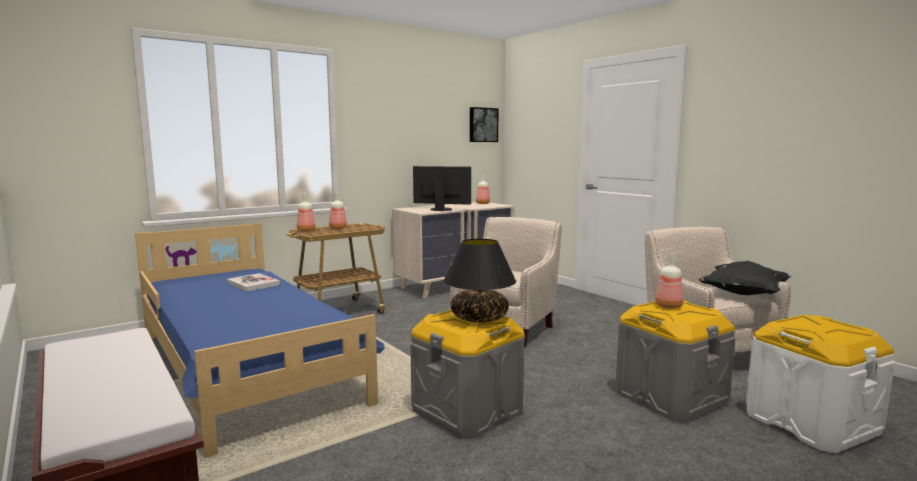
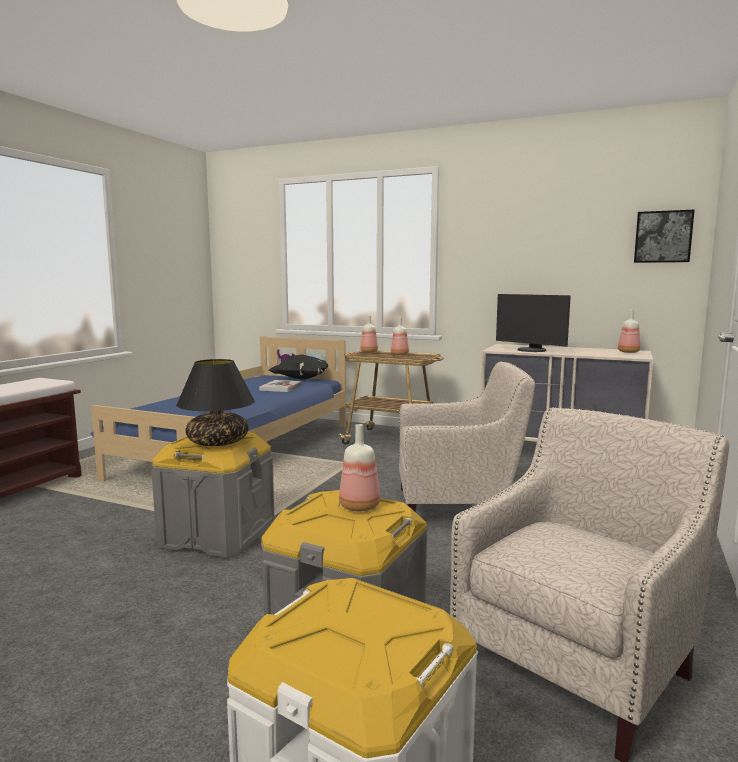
camera: 60 degrees right, 0 degrees up
monitor [413,166,471,211] -> monitor turned 150 degrees clockwise [496,294,571,352]
black pillow [698,261,791,295] -> black pillow moved to [269,354,329,380]

